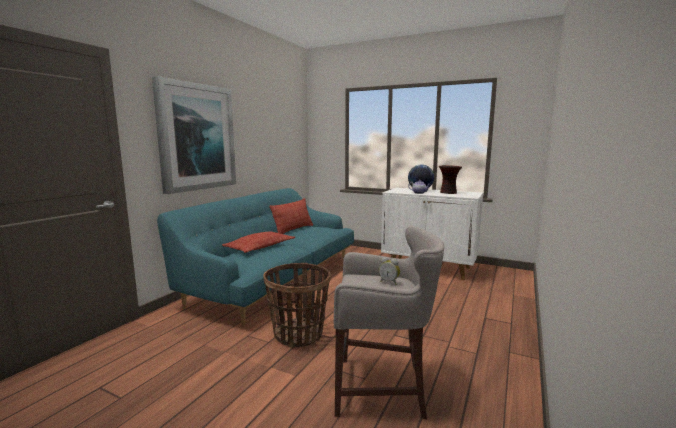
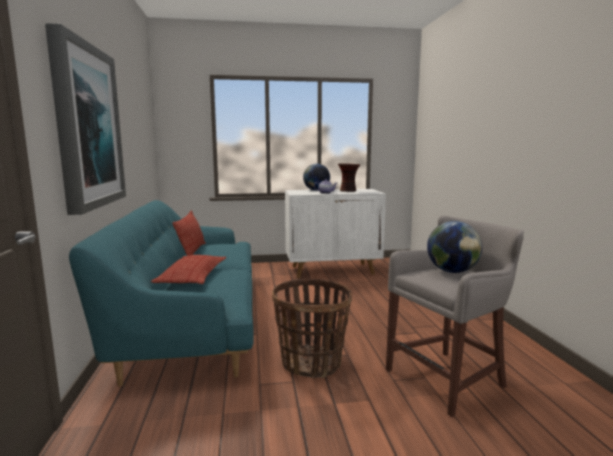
camera: 35 degrees left, 0 degrees up
alarm clock [379,257,400,285] -> globe [427,221,482,273]

